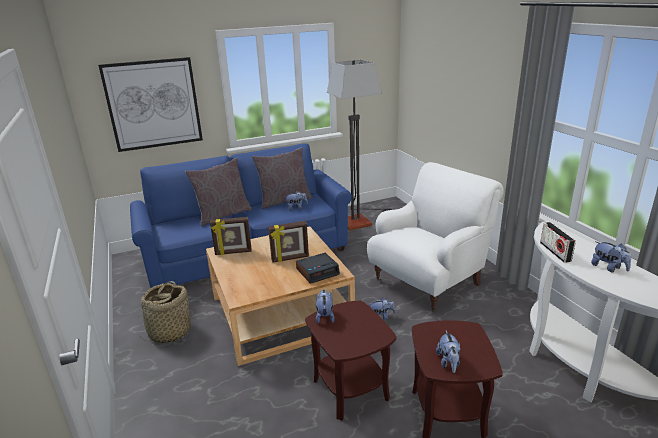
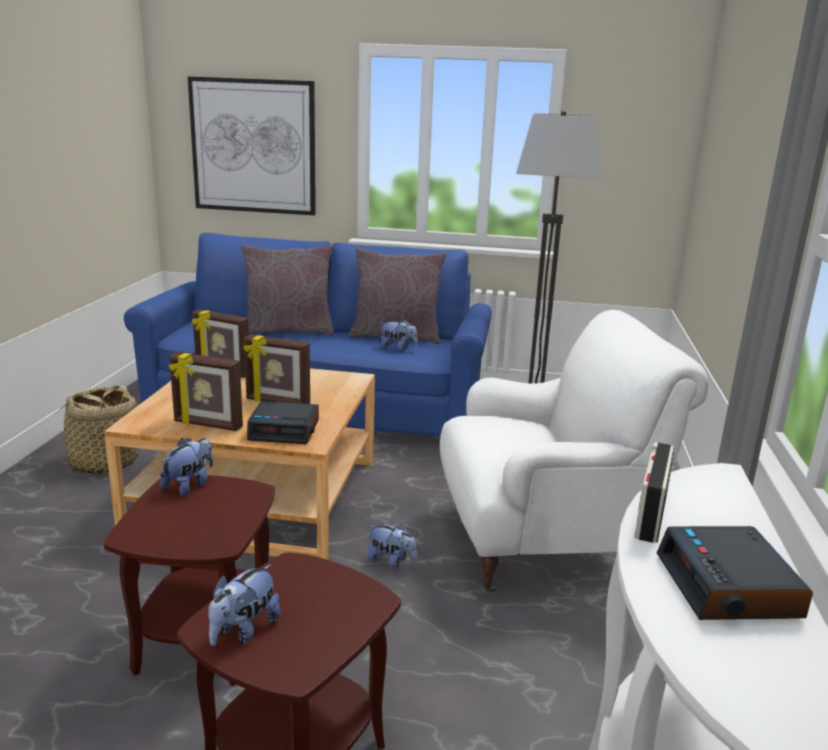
camera: 30 degrees right, 5 degrees down
plush toy [591,241,631,272] -> alarm clock [657,526,813,620]
none -> picture frame [169,352,243,431]

